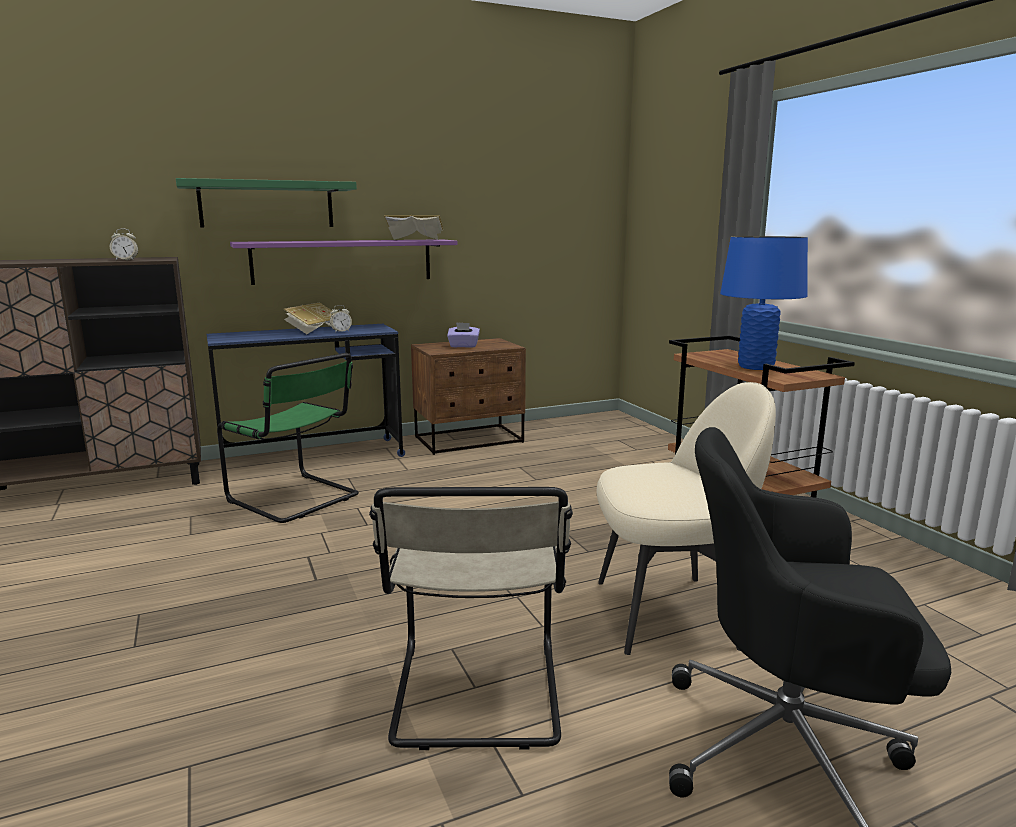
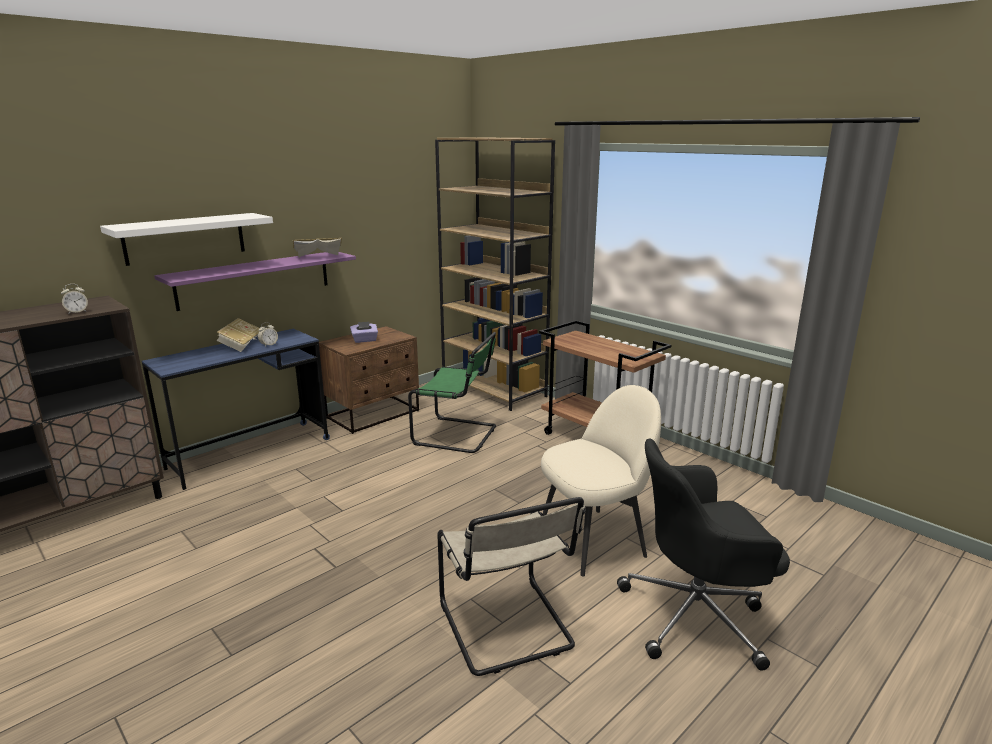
camera: 20 degrees left, 5 degrees up
green shelf [176,178,357,228] -> white shelf [100,213,273,266]
green chair [217,353,359,523] -> green chair moved to [408,332,496,453]
blue table lamp [720,236,808,370] -> none
none -> brown bookcase [435,137,555,411]

